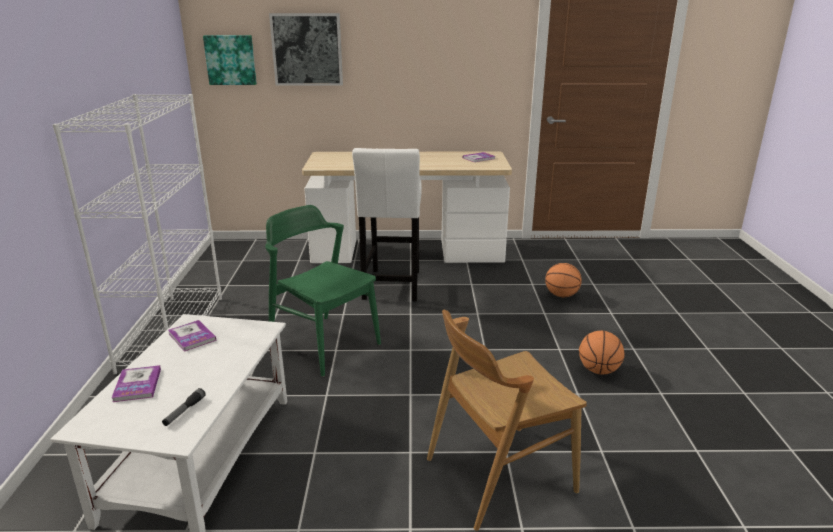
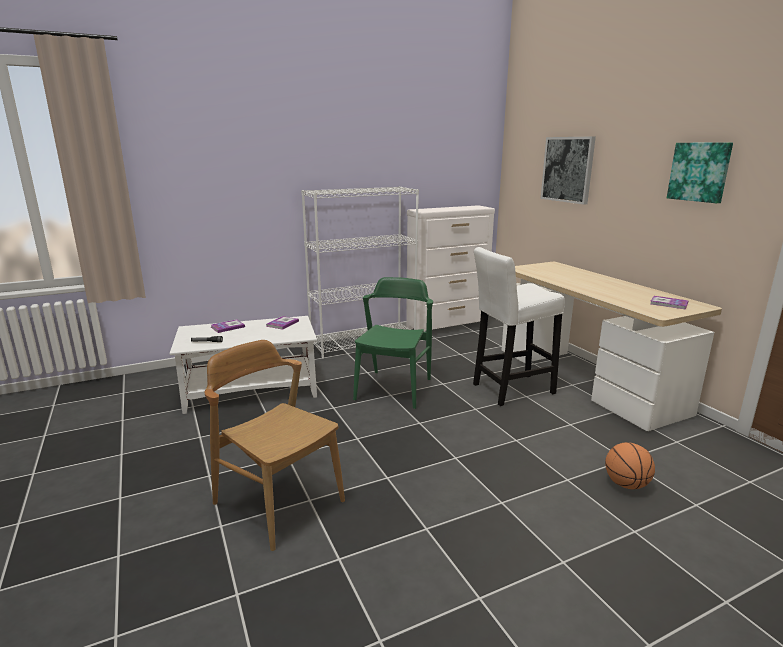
camera: 65 degrees right, 5 degrees down
picture [203,35,257,85] -> picture moved to [667,143,733,203]
basketball [579,330,625,375] -> none
none -> white dresser [406,205,495,331]

